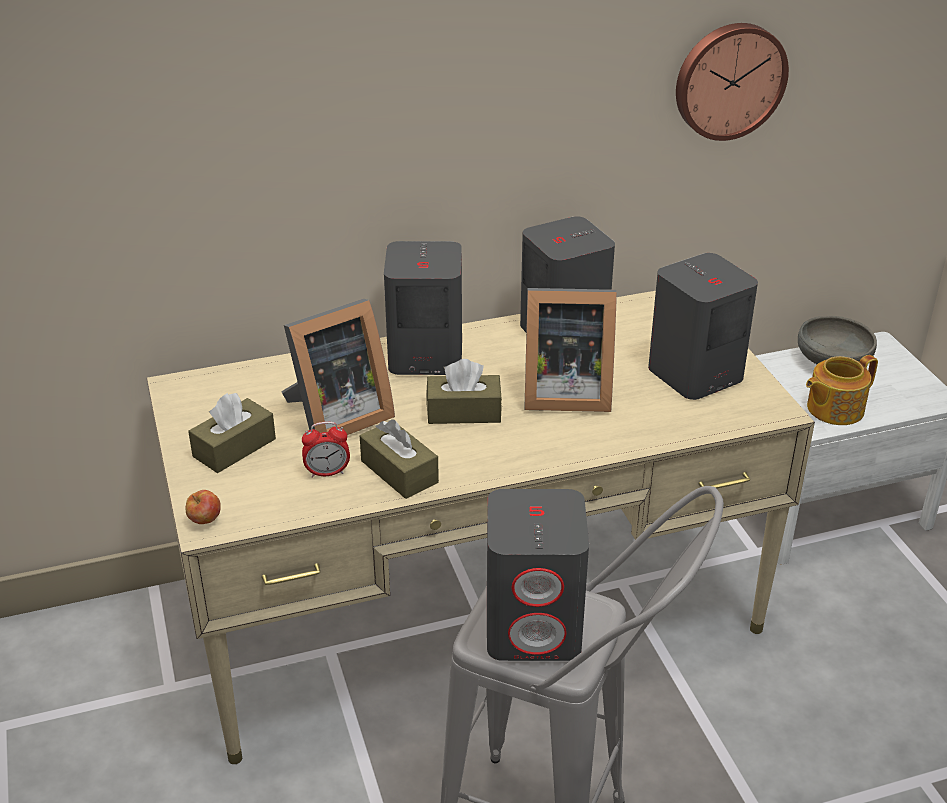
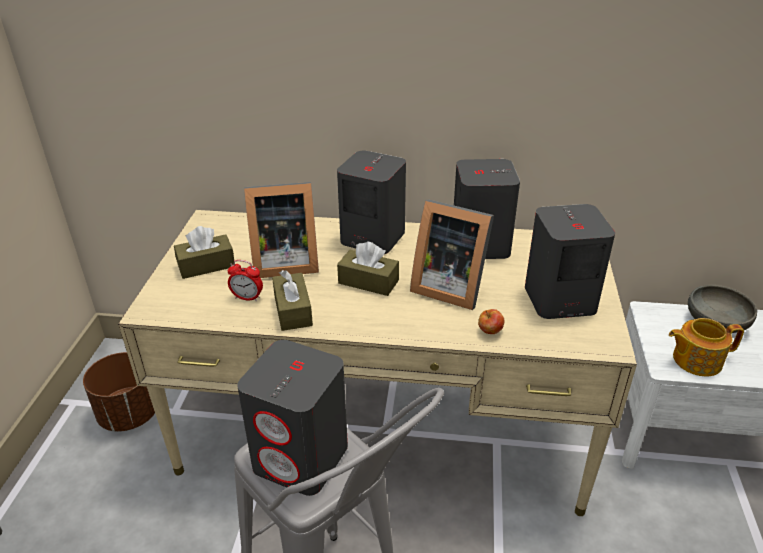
camera: 25 degrees right, 0 degrees up
apple [186,490,221,524] -> apple moved to [478,309,505,334]
wall clock [676,23,789,141] -> none
none -> brown planter [83,352,155,432]

